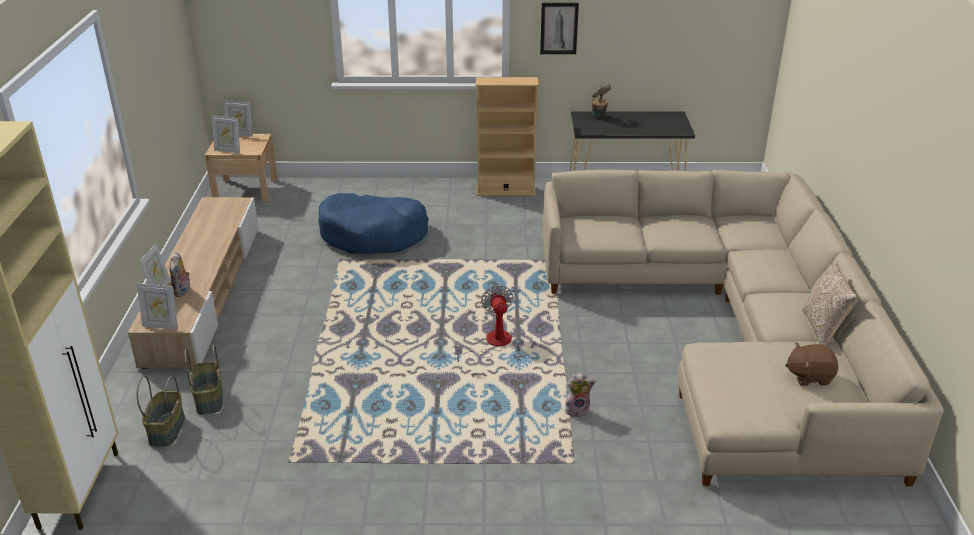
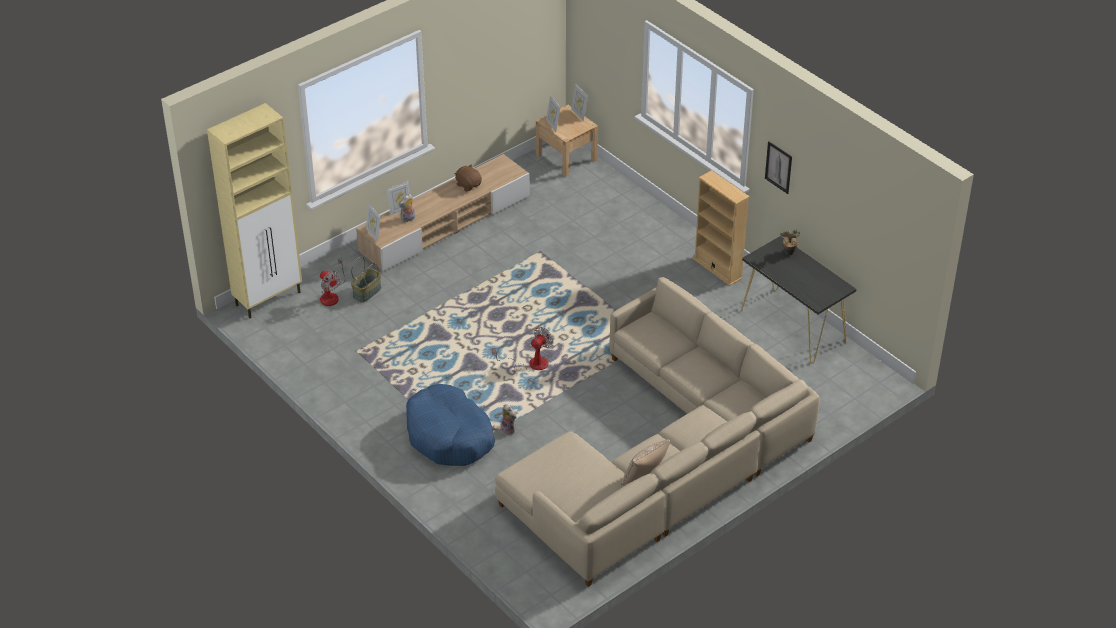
camera: 50 degrees right, 10 degrees up
basket [137,375,185,446] -> fan [320,257,345,306]
blue dog bed [318,193,429,254] -> blue dog bed moved to [406,384,495,466]
brown plush toy [785,342,839,386] -> brown plush toy moved to [455,164,482,192]

